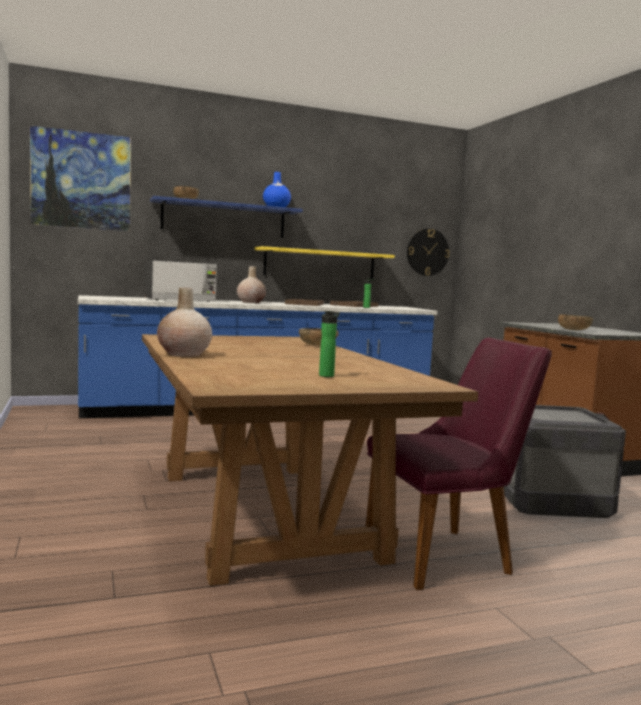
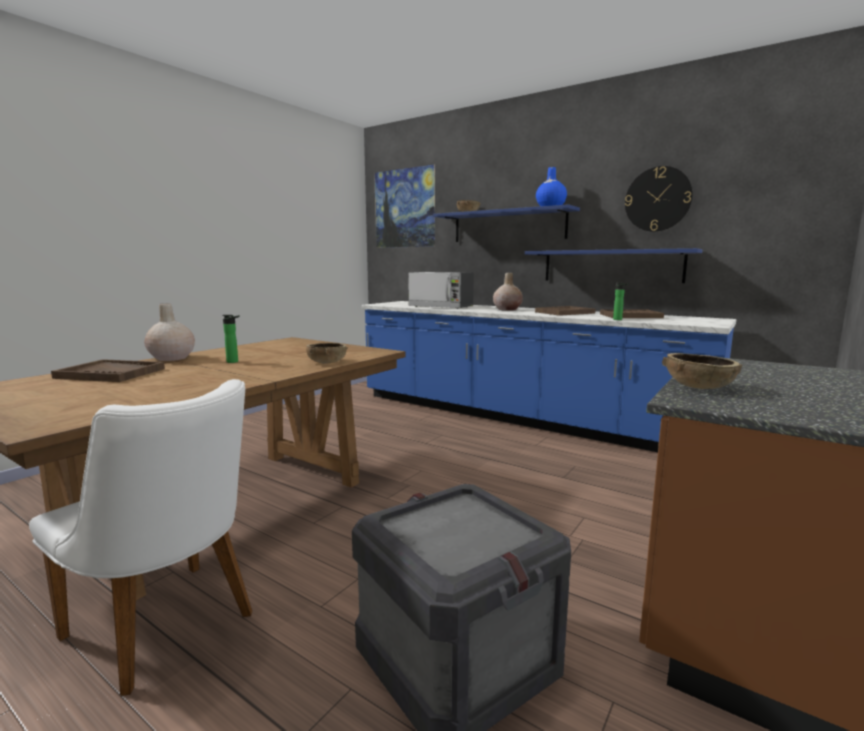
camera: 55 degrees right, 5 degrees up
yellow shelf [255,246,395,279] -> blue shelf [525,248,703,283]
bottle [319,311,340,377] -> bottle moved to [222,315,240,363]
purple chair [366,338,552,590] -> white chair [29,379,252,696]
wall clock [407,229,450,276] -> wall clock moved to [625,166,693,232]
none -> brown tray [51,359,165,382]

